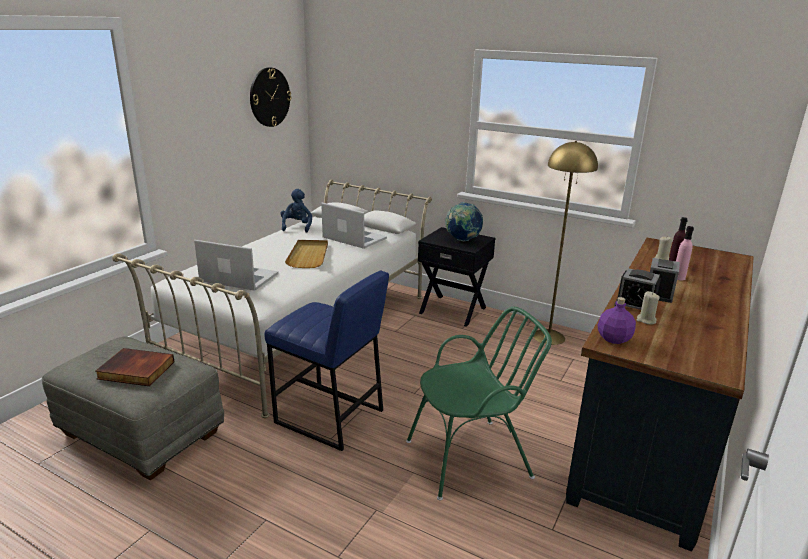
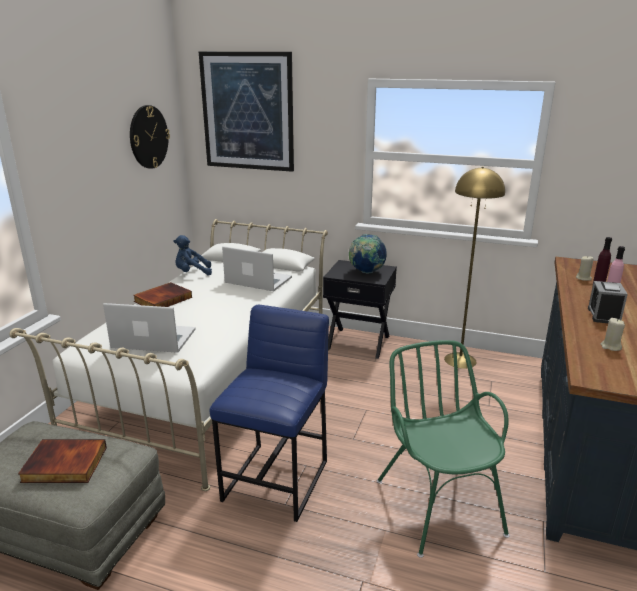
camera: 10 degrees left, 0 degrees up
blue chair [265,271,389,451] -> blue chair turned 90 degrees counterclockwise [210,305,329,522]
blue plush toy [281,189,312,233] -> blue plush toy turned 90 degrees counterclockwise [173,235,212,275]
beige tray [285,240,328,268] -> none
green chair [406,307,552,500] -> green chair turned 75 degrees counterclockwise [377,340,510,558]
purple bottle [597,297,636,344] -> none
alarm clock [614,268,661,310] -> none
none -> book [133,282,192,307]
none -> picture [199,52,294,172]

